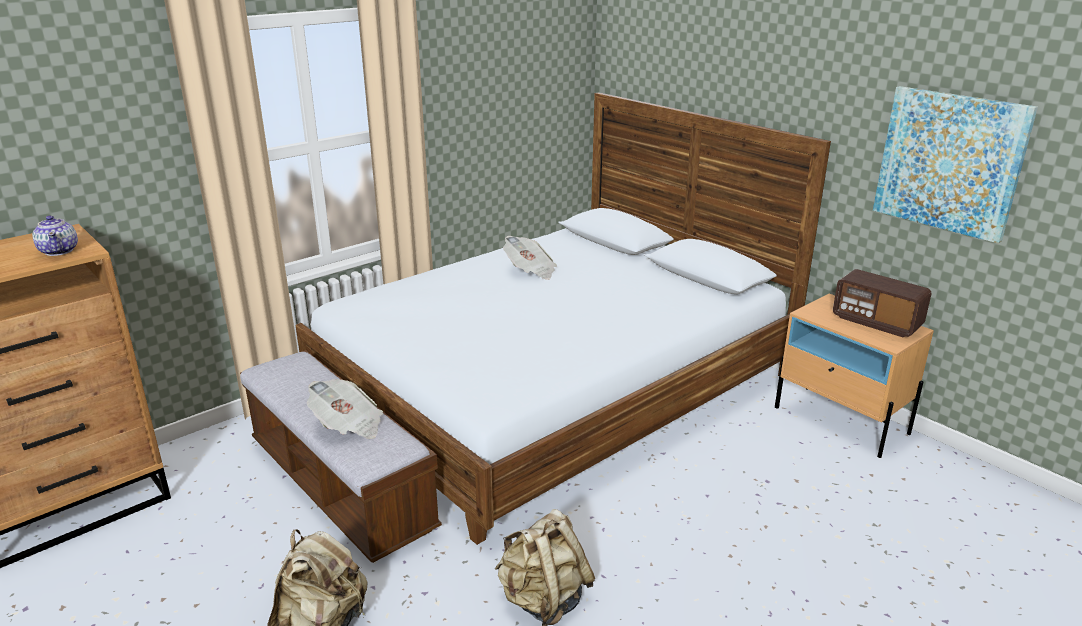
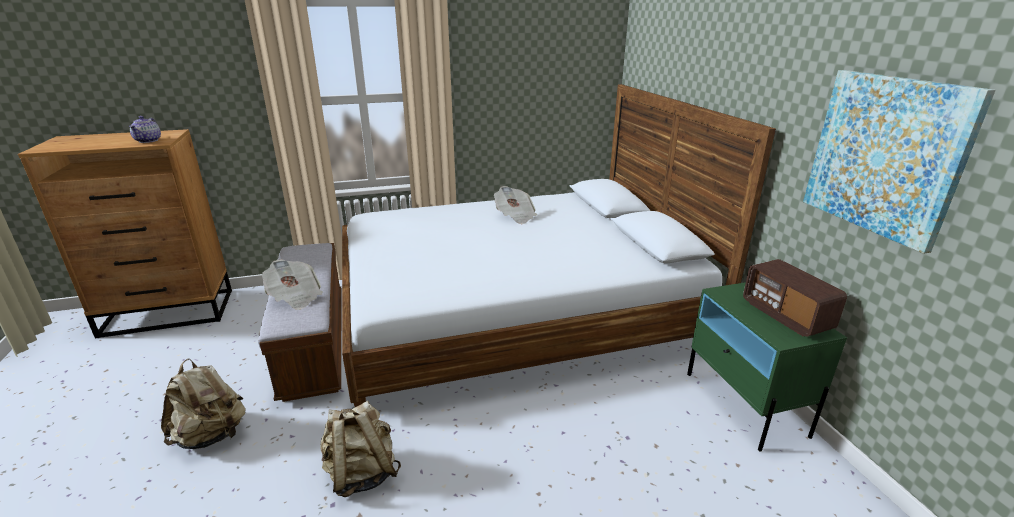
camera: 25 degrees right, 0 degrees up
beige nightstand [775,293,934,458] -> green nightstand [687,282,847,452]

